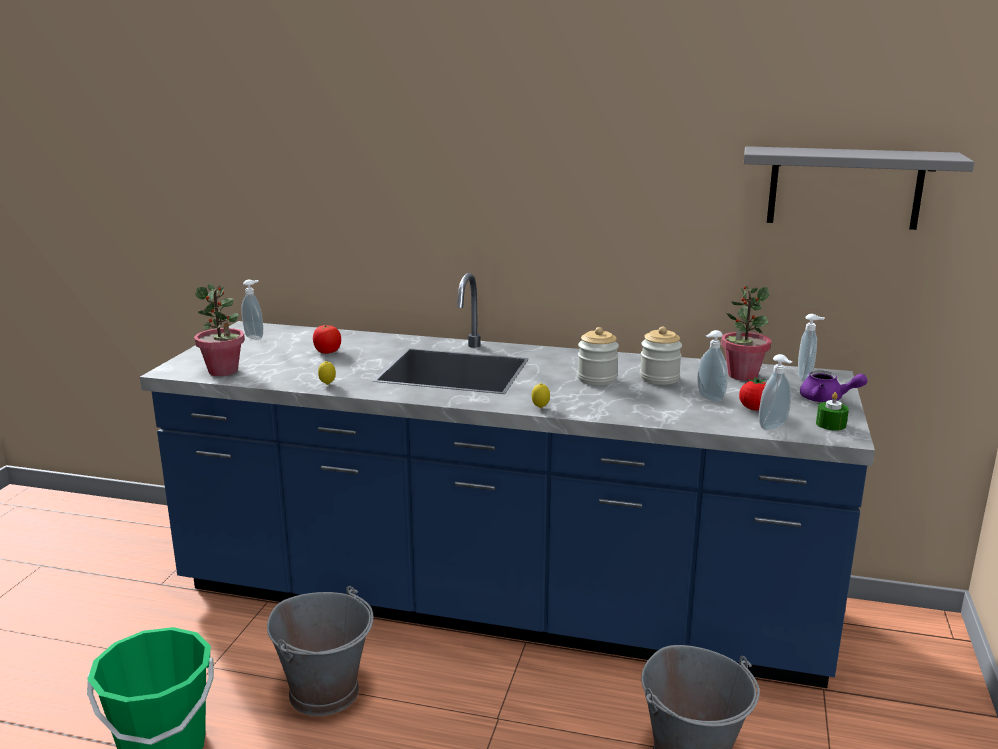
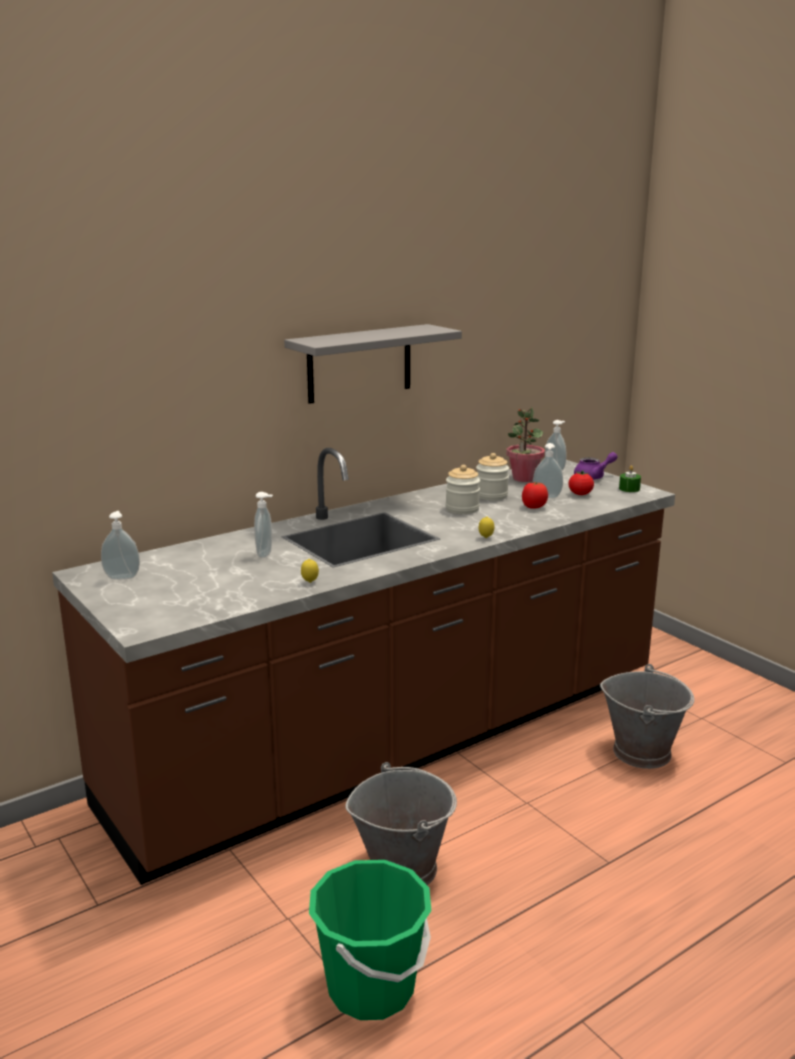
camera: 50 degrees left, 0 degrees up
blue counter [140,273,875,688] -> brown counter [52,448,675,885]
potted plant [194,284,245,376] -> none
tomato [313,325,341,354] -> tomato moved to [522,482,548,509]
grey shelf [744,146,974,230] -> grey shelf moved to [284,324,462,404]
soap dispenser [759,354,793,431] -> soap dispenser moved to [254,492,273,558]

